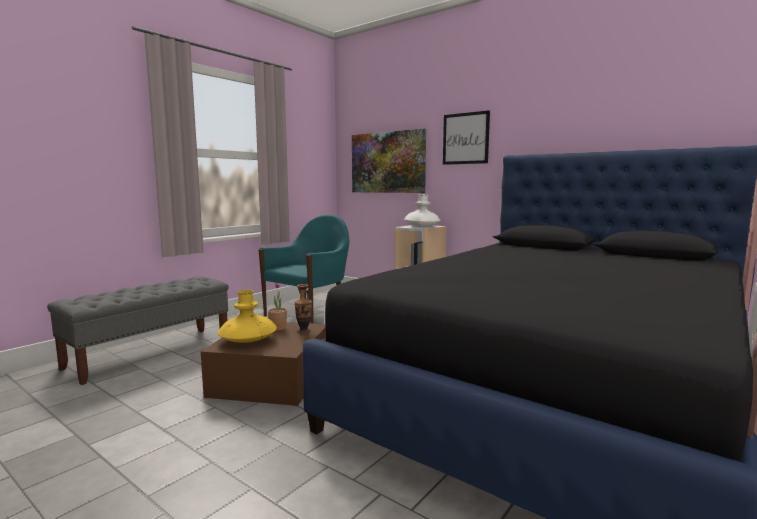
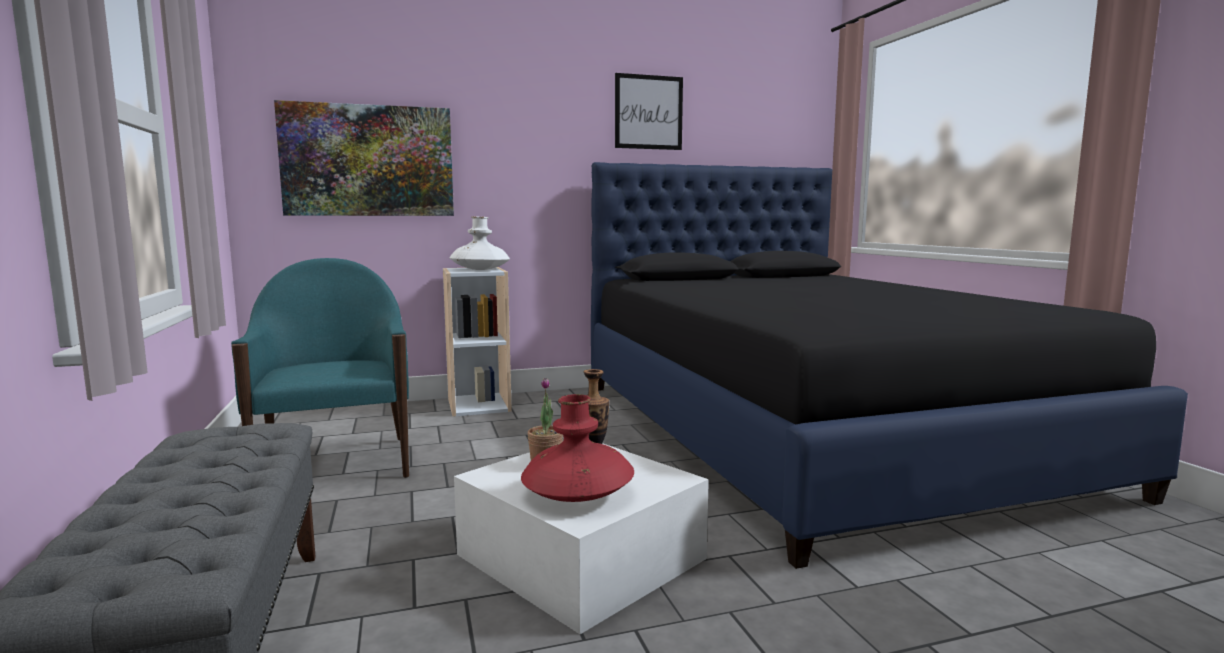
camera: 55 degrees left, 0 degrees up
brown storage box [201,322,326,406] -> white storage box [454,443,709,634]
yellow vase [217,290,277,343] -> red vase [521,394,634,502]
picture [443,110,490,165] -> picture moved to [615,73,683,150]

